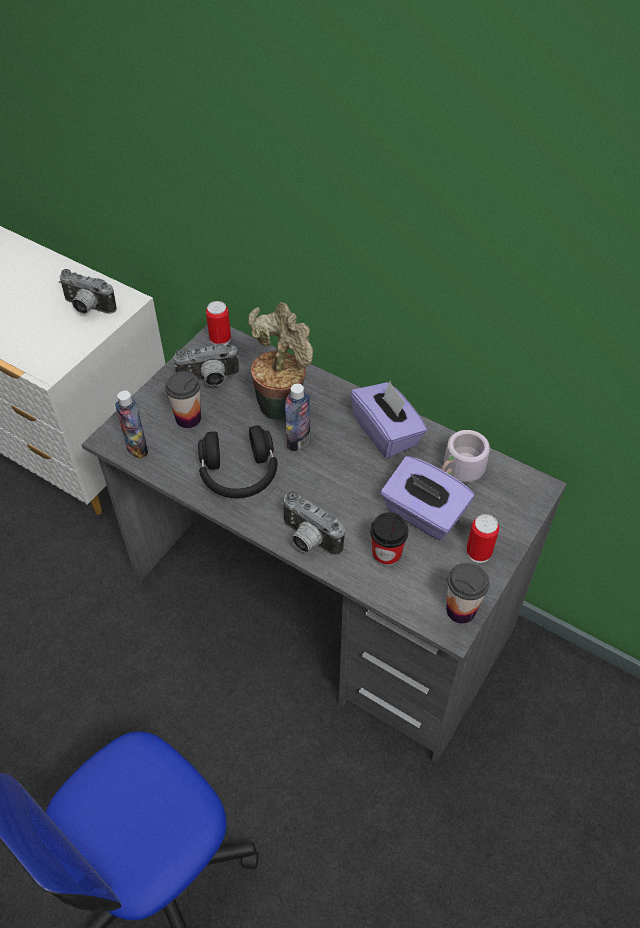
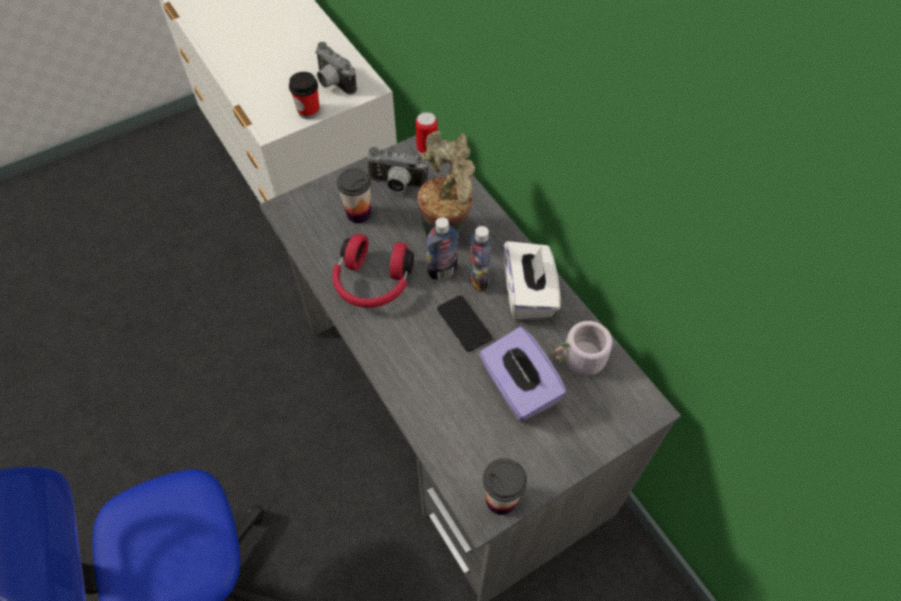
camera: 25 degrees right, 5 degrees up
bottle [115,390,148,459] -> bottle moved to [470,226,492,291]
black headphones [198,425,278,499] -> red headphones [332,234,414,308]
camera [281,491,345,556] -> none
purple tissue box [350,381,427,459] -> white tissue box [504,241,560,320]
cup [370,512,408,567] -> cup moved to [289,72,320,119]
can [466,514,499,563] -> none
none -> phone [437,296,492,351]

